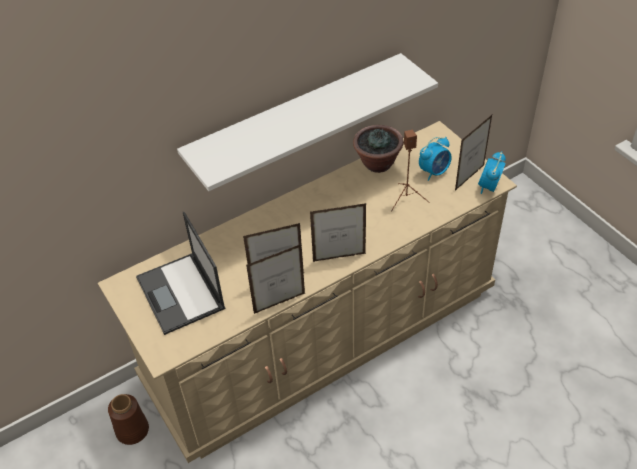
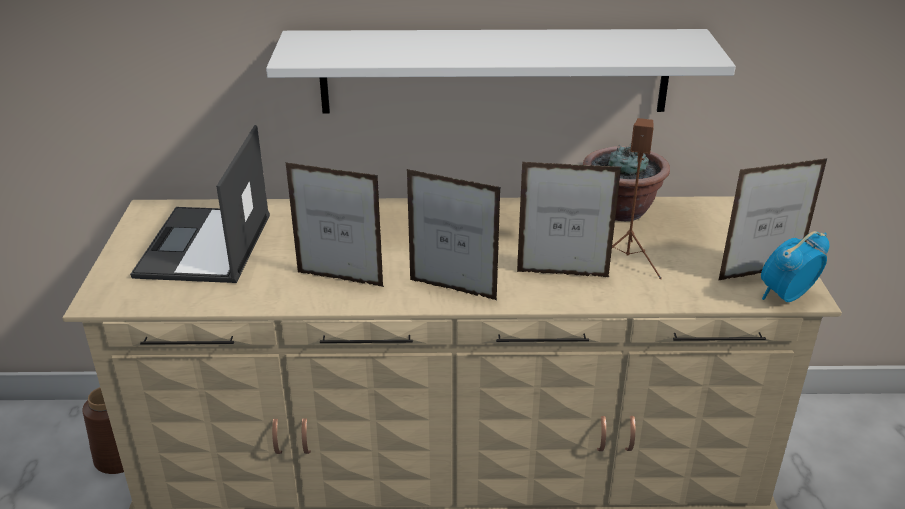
camera: 30 degrees right, 15 degrees down
picture frame [246,244,305,314] -> picture frame moved to [517,162,622,277]
alarm clock [419,137,452,181] -> none

